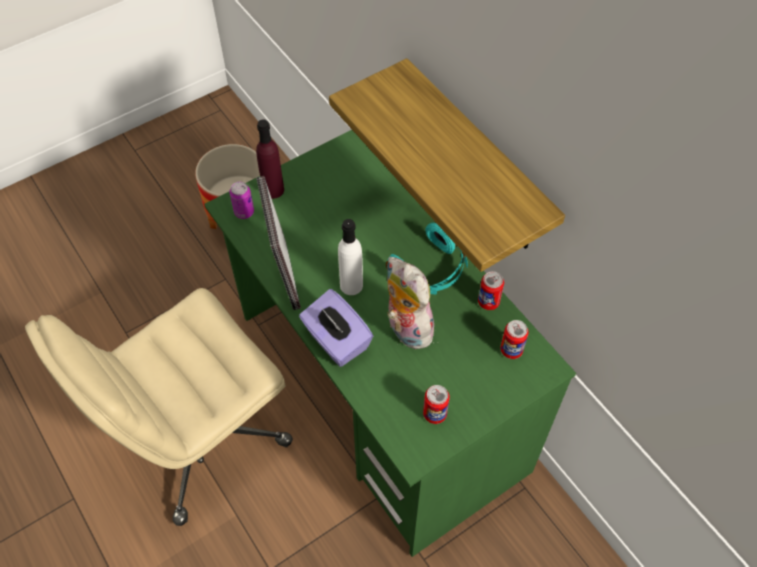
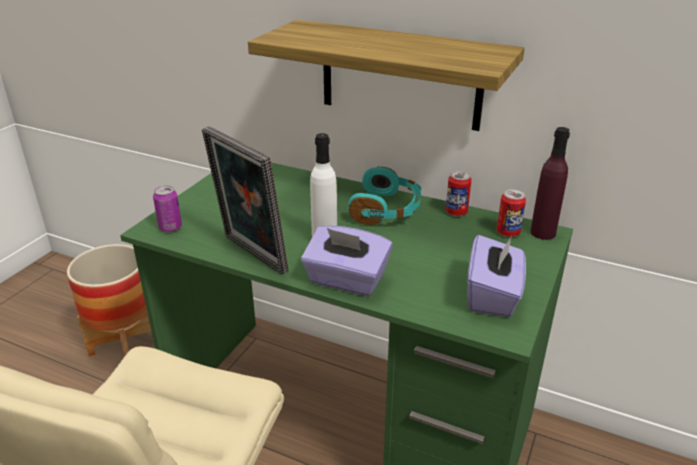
camera: 30 degrees left, 25 degrees down
purple bottle [256,119,284,199] -> purple bottle moved to [530,127,570,240]
plush toy [387,257,434,349] -> none
can [423,385,450,424] -> purple tissue box [467,234,526,317]

